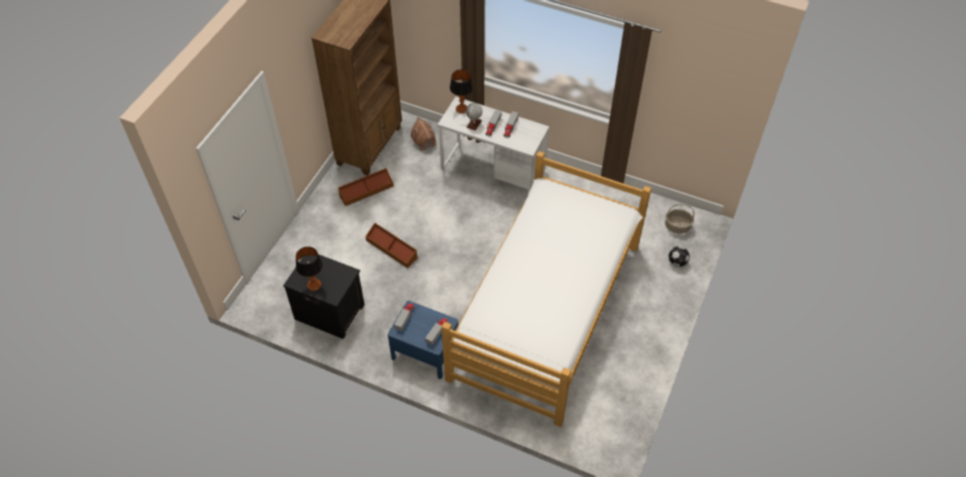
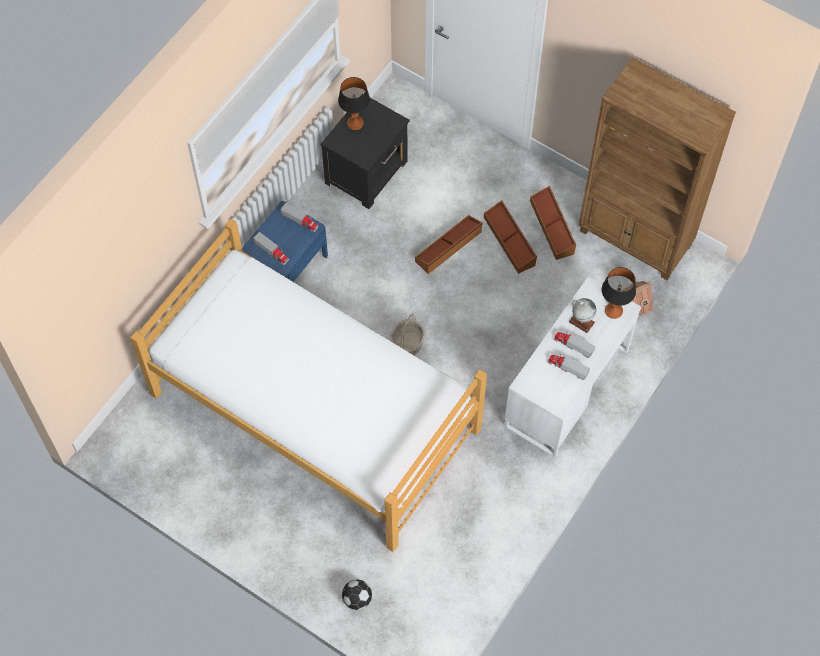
camera: 100 degrees right, 10 degrees up
basket [665,204,694,234] -> basket moved to [391,314,425,355]
none -> brown storage box [484,200,537,274]

